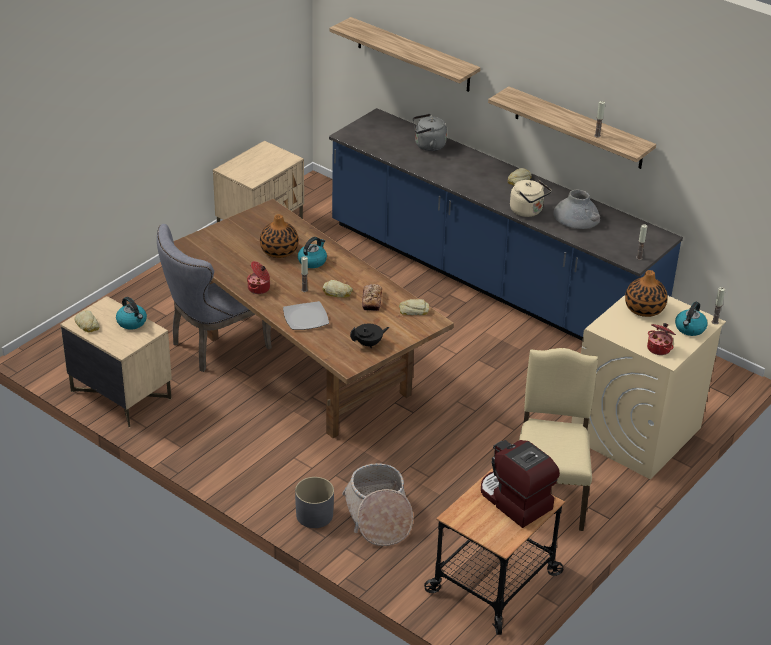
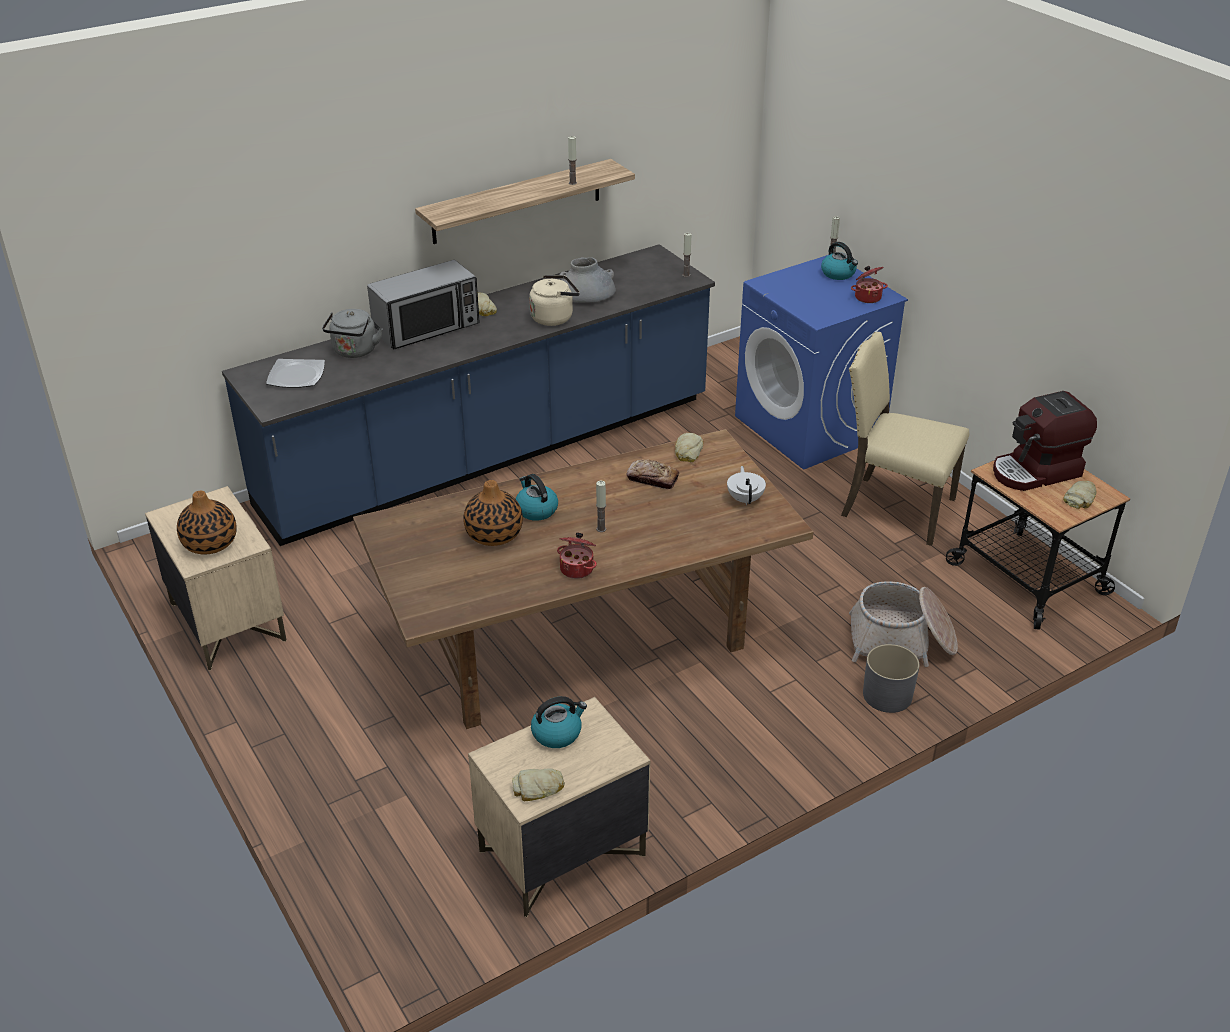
camera: 70 degrees left, 0 degrees up
grey chair [157,224,272,372] -> none
plate [283,301,329,330] -> plate moved to [266,359,325,388]
bread [322,280,353,297] -> bread moved to [1063,481,1096,509]
shelf [329,17,481,92] -> none
black teapot [350,324,390,348] -> white teapot [727,466,766,505]
beige washing machine [571,295,726,480] -> blue washing machine [735,255,908,469]
vase [625,270,667,317] -> vase moved to [177,491,237,555]
none -> microwave [367,260,480,349]

